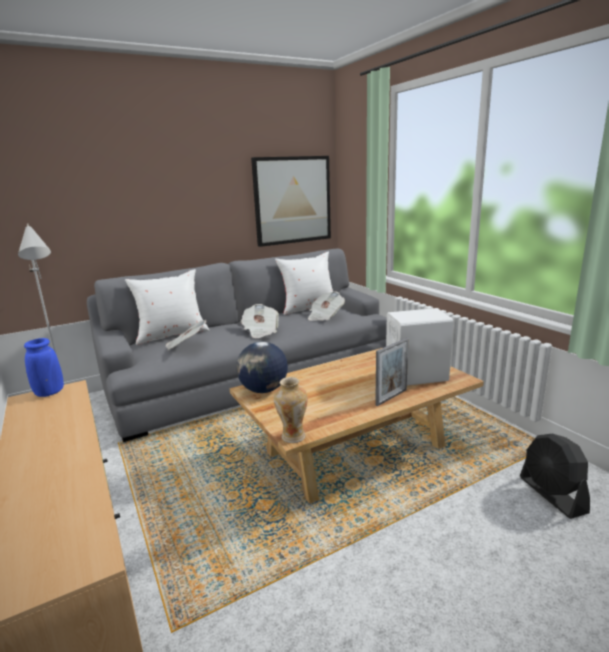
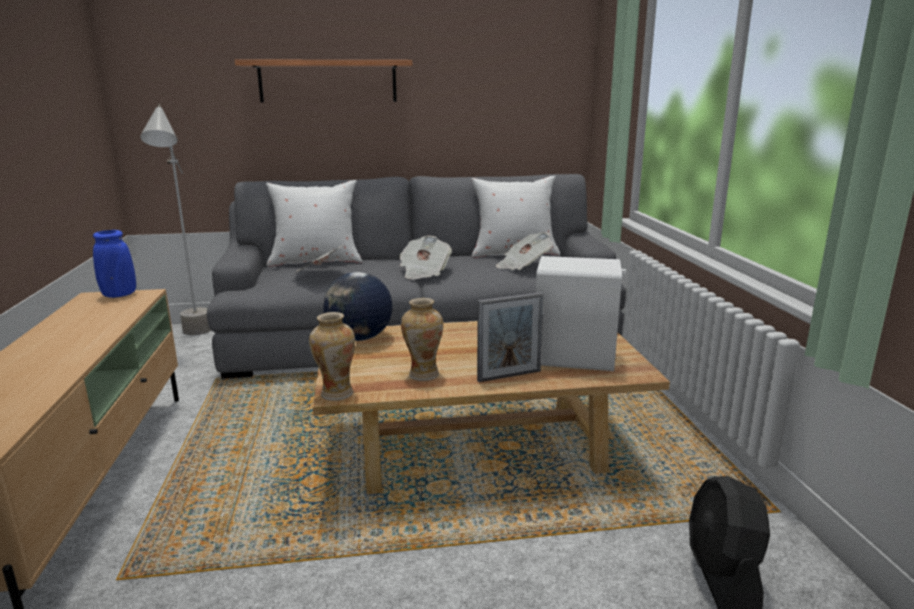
camera: 20 degrees right, 0 degrees up
picture [251,156,331,247] -> none
none -> shelf [235,59,412,103]
none -> vase [401,298,443,381]

